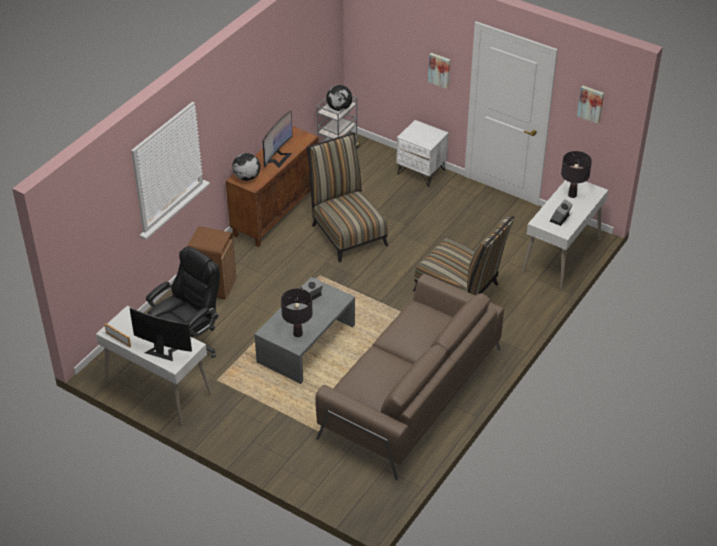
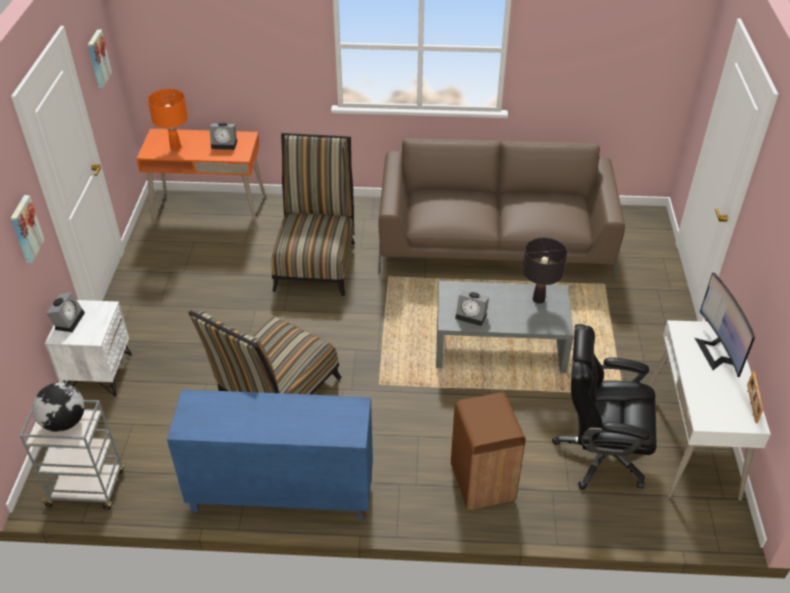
camera: 120 degrees left, 0 degrees up
brown cabinet [226,126,319,247] -> blue cabinet [167,389,373,520]
globe [232,153,261,181] -> none
monitor [263,110,293,168] -> none
white desk [522,180,608,290] -> orange desk [136,129,266,228]
black table lamp [561,151,592,198] -> orange table lamp [148,89,188,150]
none -> alarm clock [46,292,85,332]

